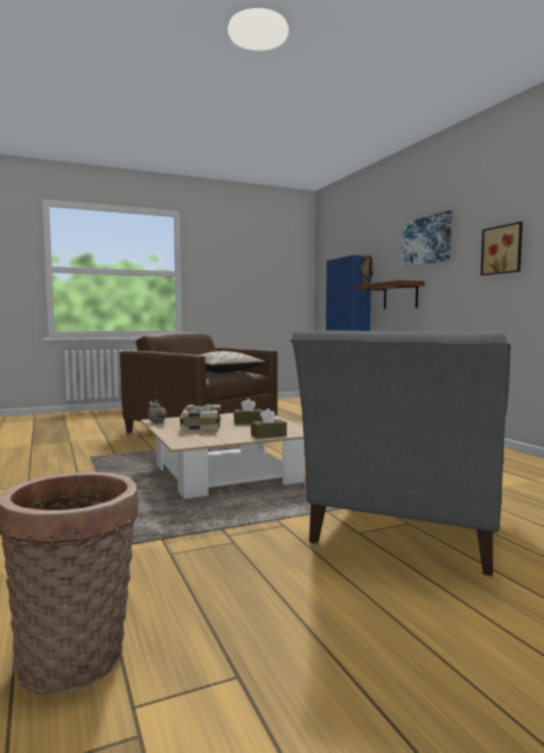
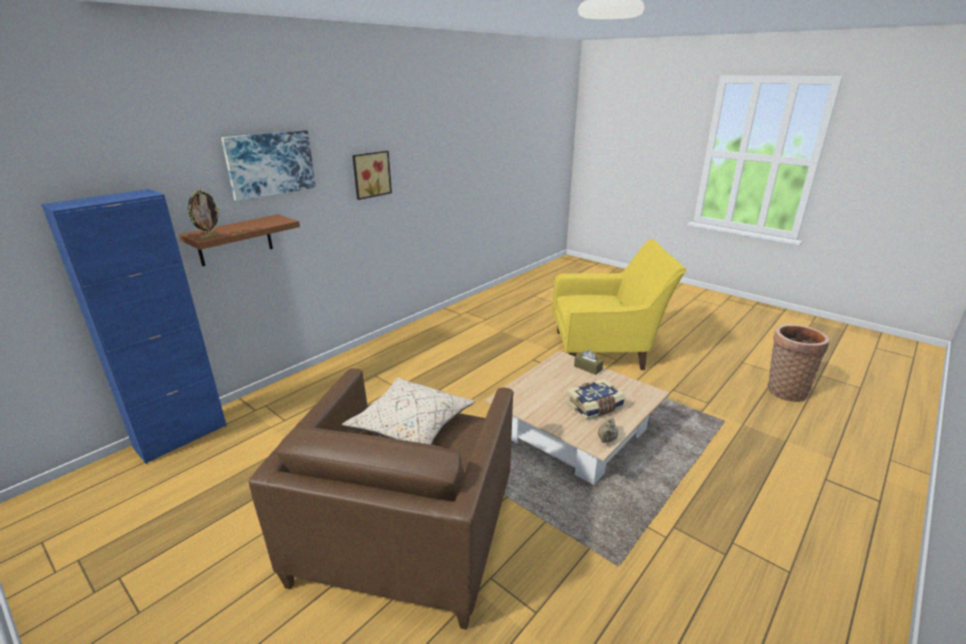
camera: 115 degrees left, 20 degrees up
brown tissue box [234,398,263,425] -> none
grey armchair [290,330,511,576] -> yellow armchair [552,239,687,370]

